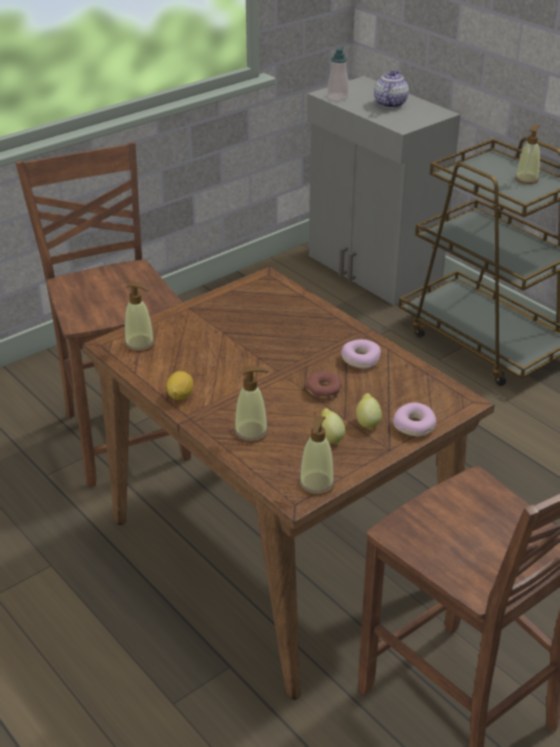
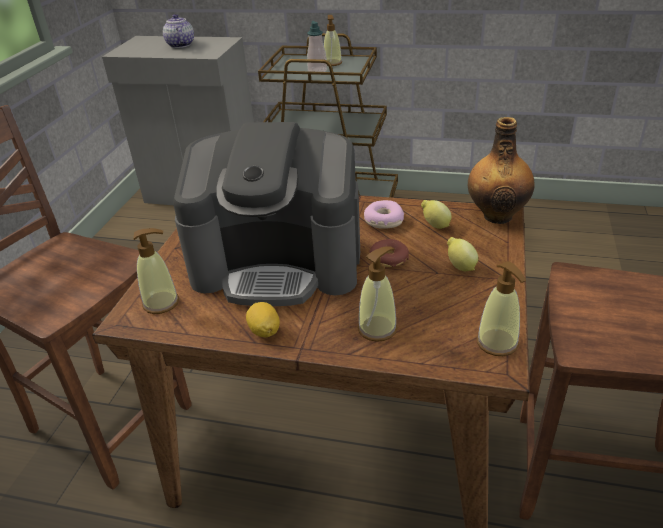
camera: 35 degrees left, 0 degrees up
lemon [321,408,345,444] -> lemon moved to [421,200,451,229]
soap dispenser [327,46,349,101] -> soap dispenser moved to [307,21,327,72]
donut [393,403,436,437] -> none
none -> coffee machine [173,122,360,306]
none -> bottle [468,117,535,224]

